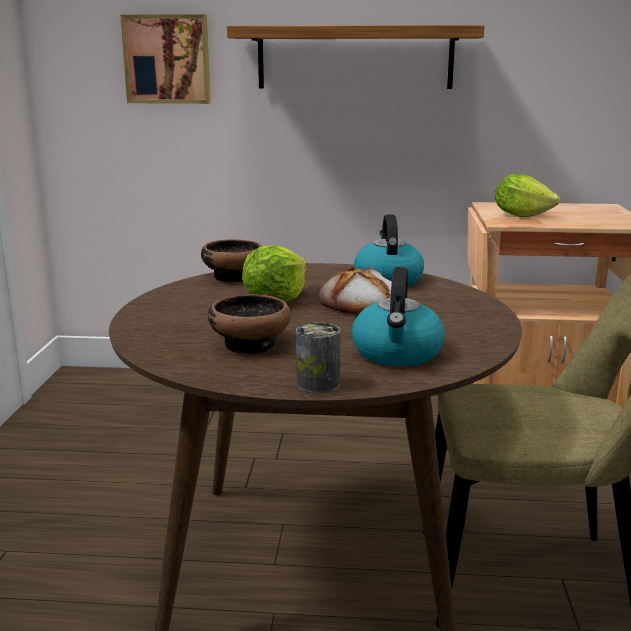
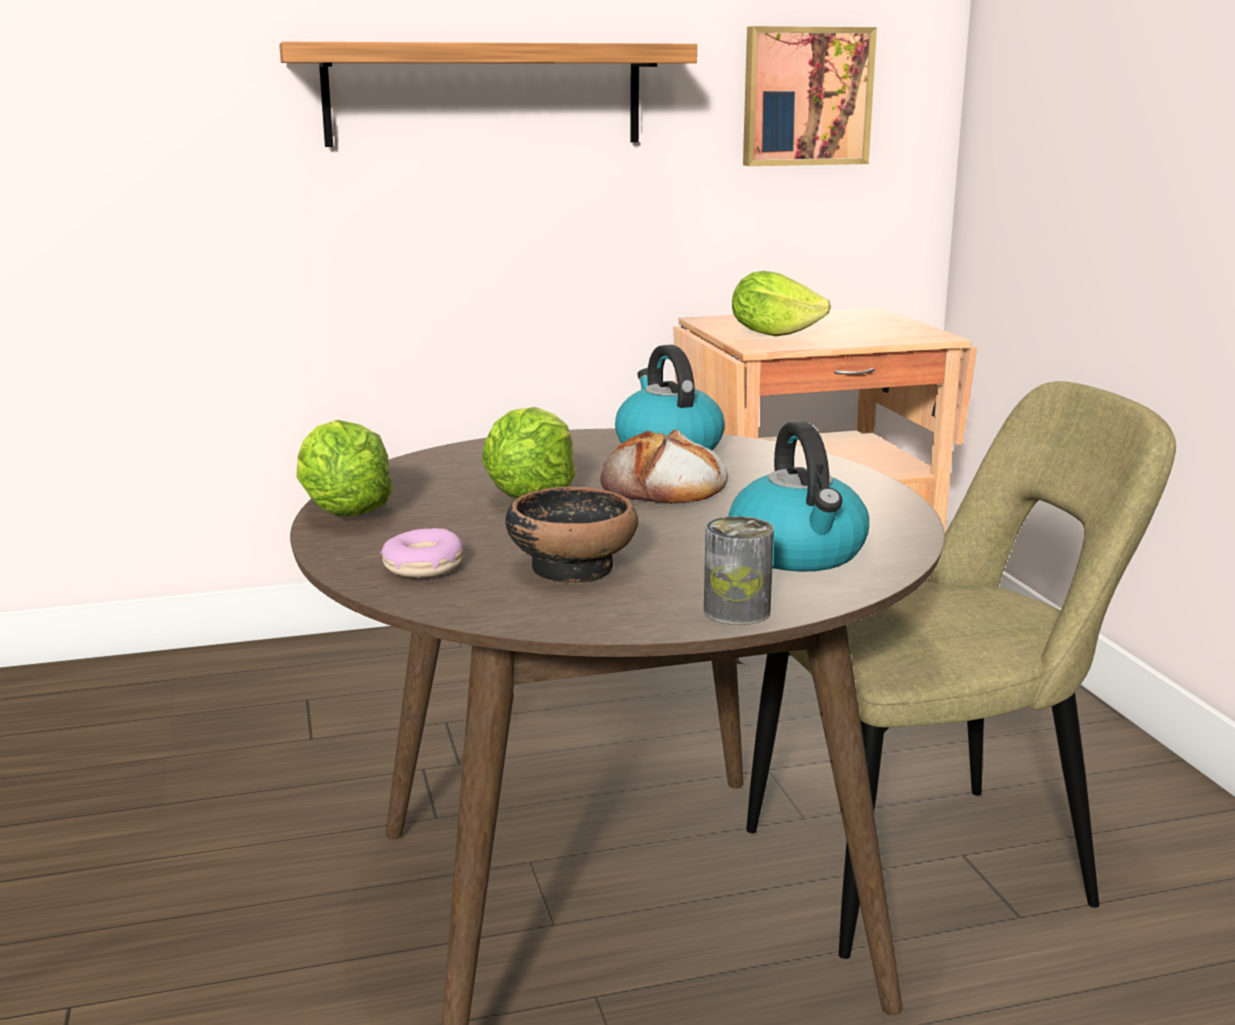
camera: 20 degrees left, 0 degrees up
picture [120,14,211,104] -> picture moved to [743,26,877,166]
bowl [201,239,262,283] -> none
none -> lettuce [296,420,393,516]
none -> donut [380,528,463,578]

